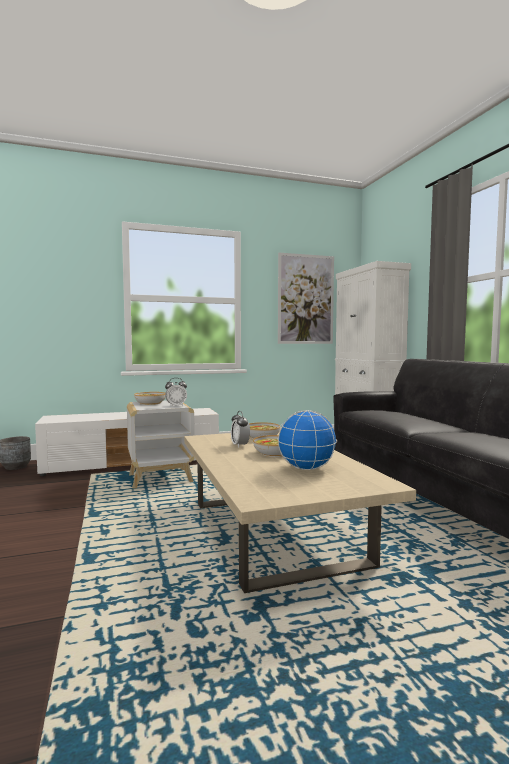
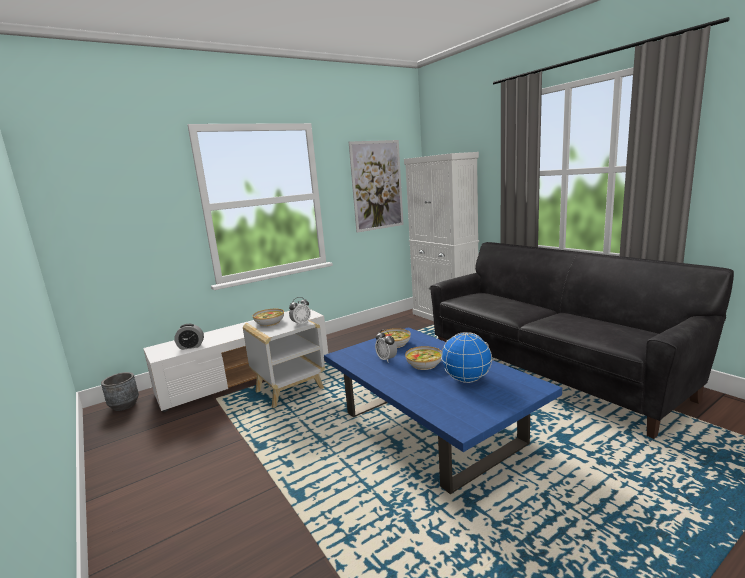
camera: 15 degrees left, 10 degrees up
beige coffee table [184,431,416,593] -> blue coffee table [324,327,562,494]
none -> alarm clock [174,324,204,350]

